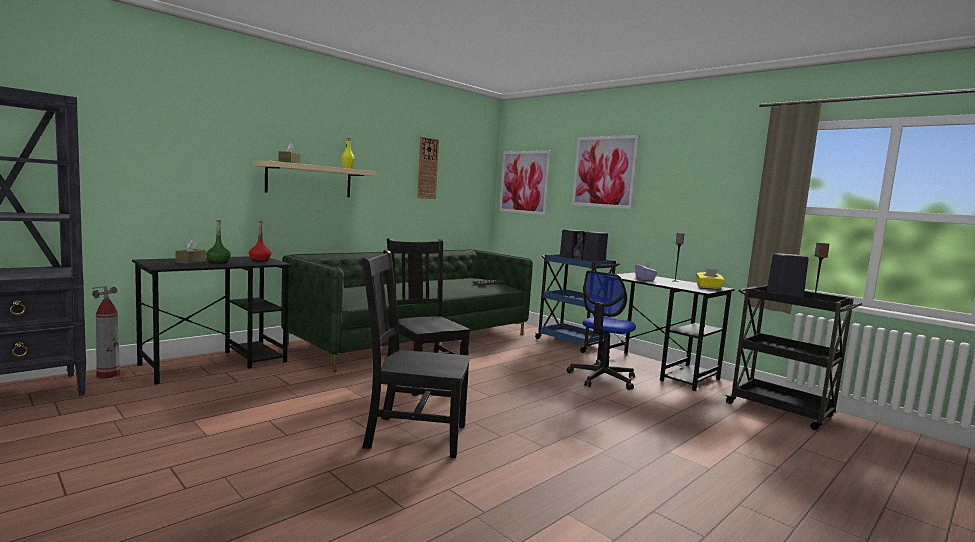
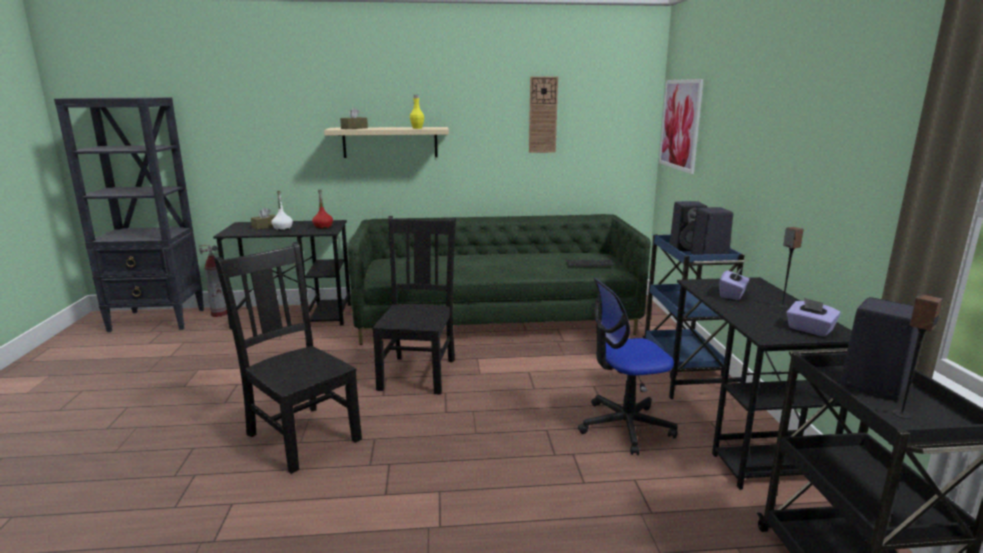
camera: 40 degrees right, 10 degrees up
green bottle [206,220,231,264] -> white bottle [271,191,293,231]
picture [572,135,640,209] -> none
yellow tissue box [696,269,725,289] -> purple tissue box [786,298,841,337]

